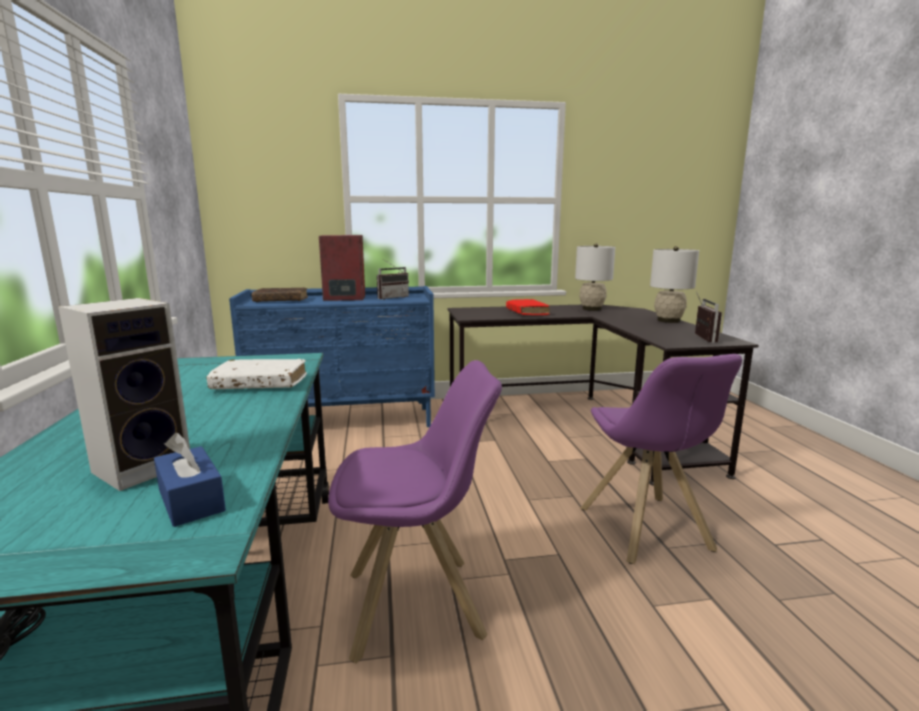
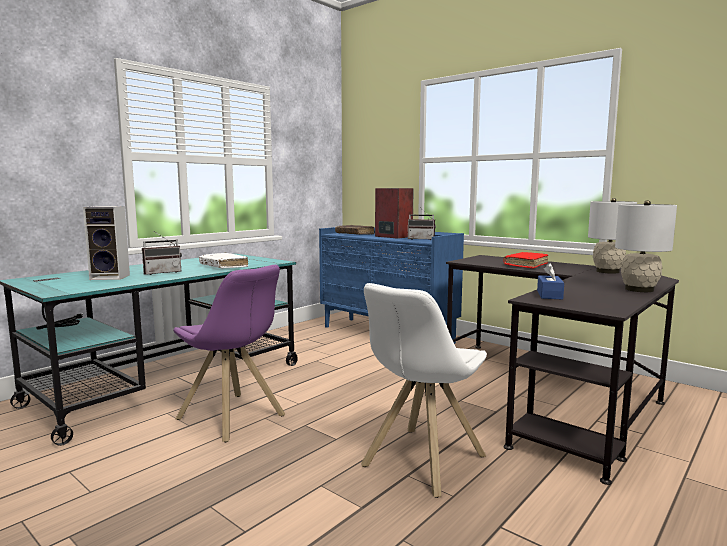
camera: 50 degrees right, 5 degrees down
blue tissue box [154,433,226,527] -> blue tissue box moved to [537,263,564,300]
purple chair [580,354,742,564] -> white chair [361,283,487,498]
radio [695,291,722,343] -> radio moved to [142,231,182,275]

